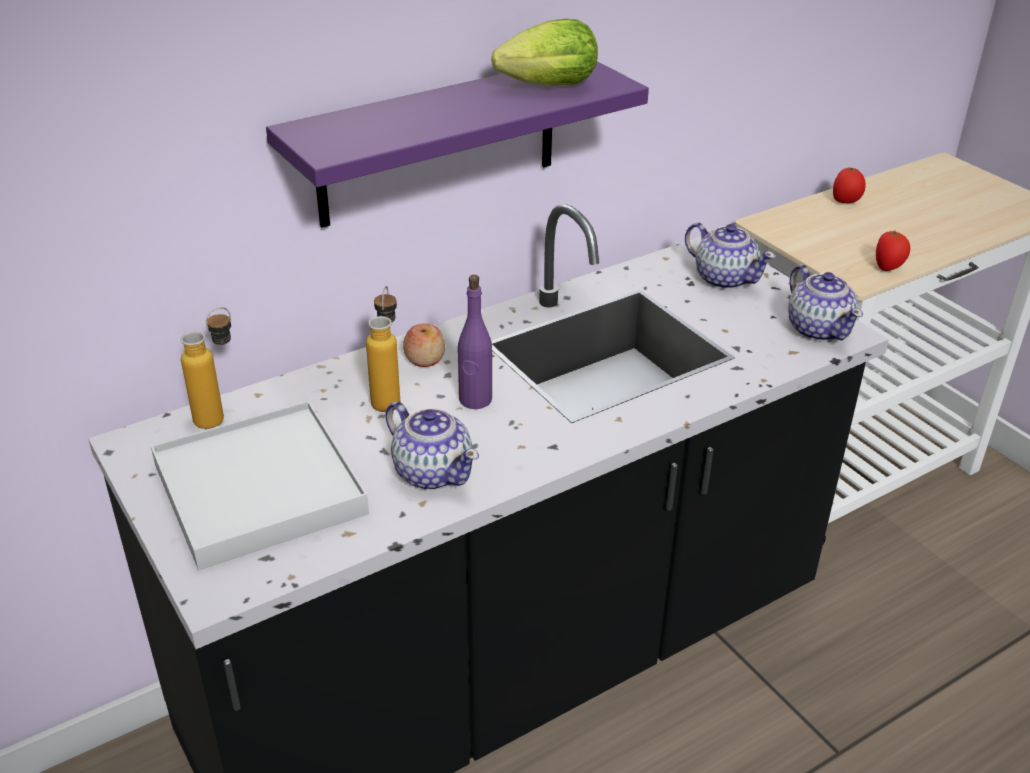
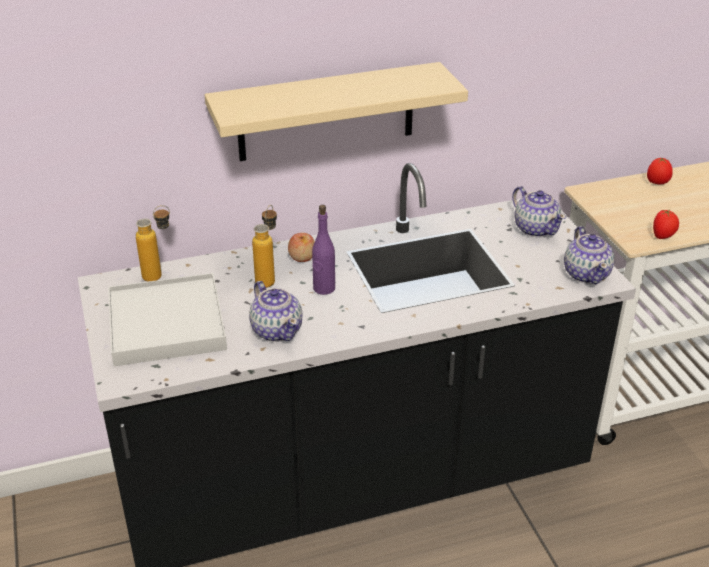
camera: 15 degrees right, 0 degrees up
purple shelf [266,61,649,228] -> beige shelf [205,62,468,161]
lettuce [492,19,598,86] -> none

